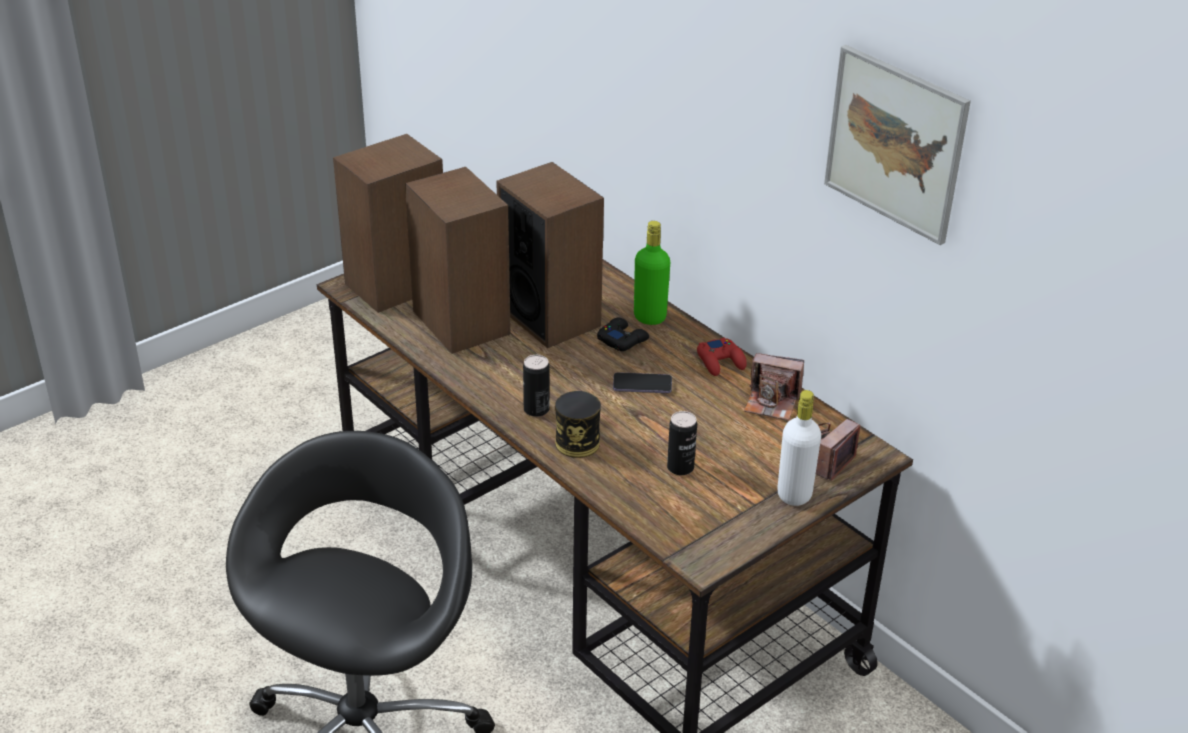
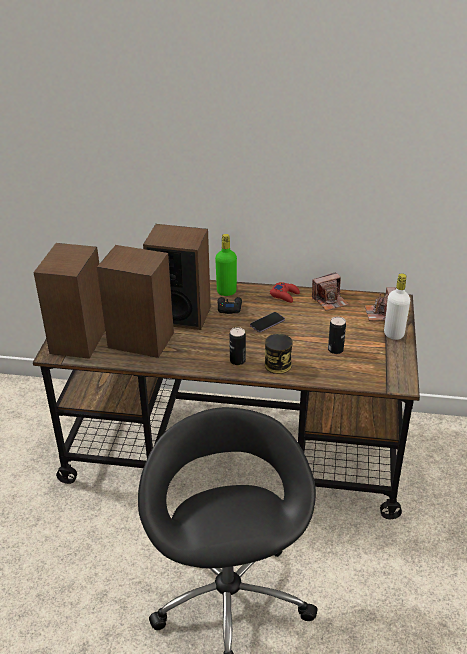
camera: 40 degrees left, 0 degrees up
picture [824,45,971,245] -> none

